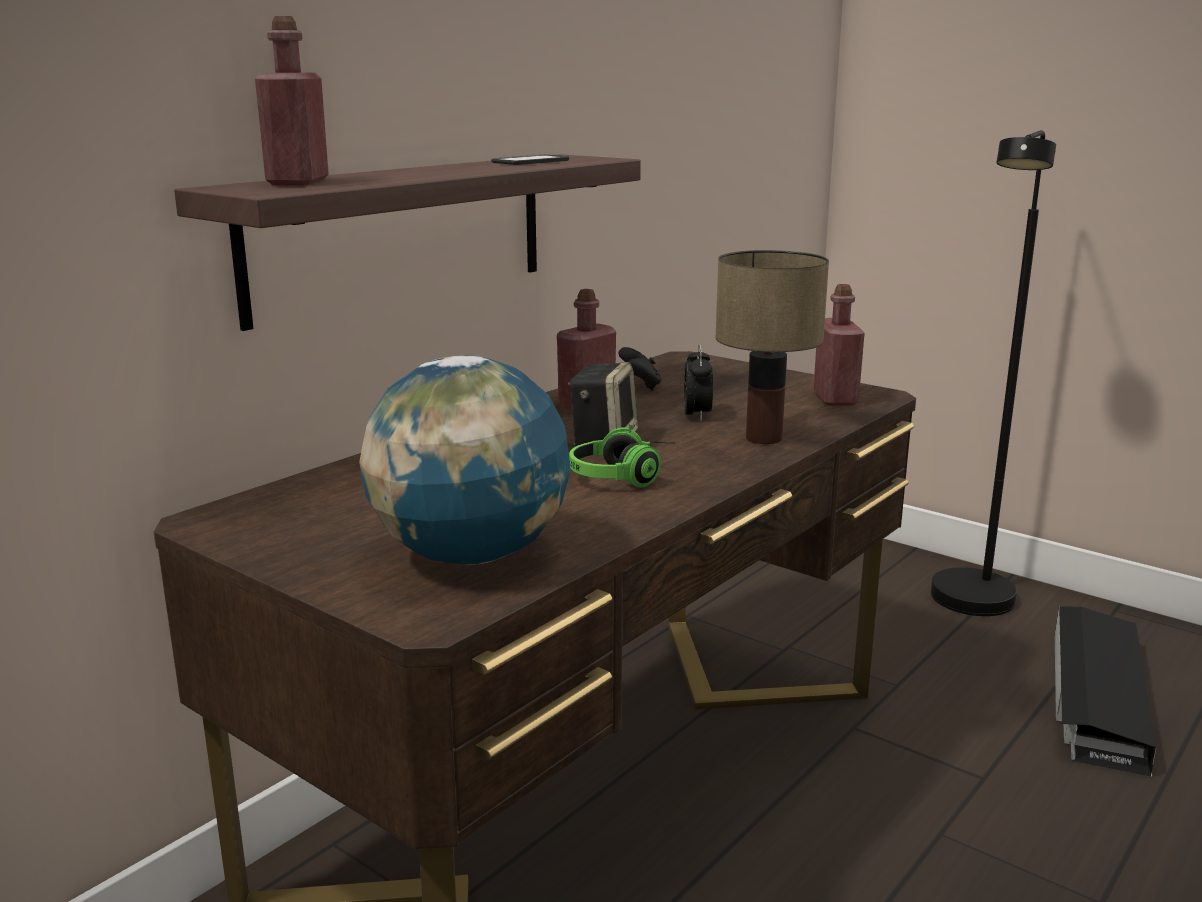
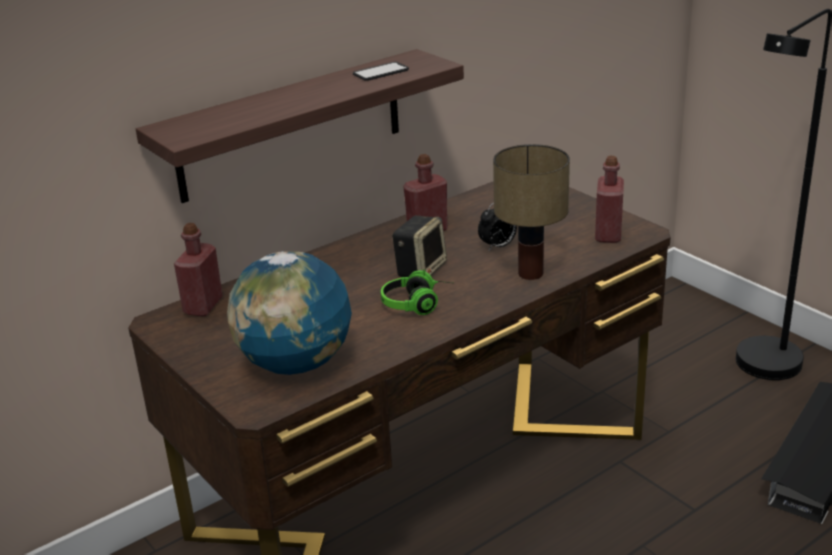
camera: 15 degrees right, 10 degrees up
red bottle [255,16,329,185] -> red bottle moved to [174,223,223,316]
black game controller [619,347,662,390] -> none
alarm clock [684,344,713,421] -> alarm clock turned 45 degrees clockwise [478,203,517,250]

